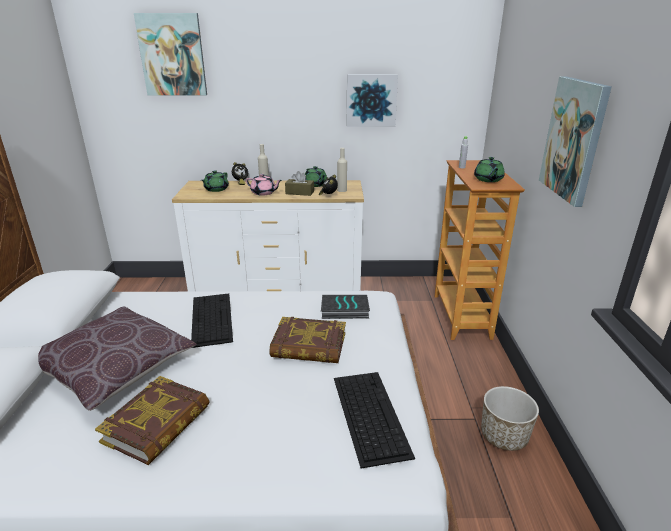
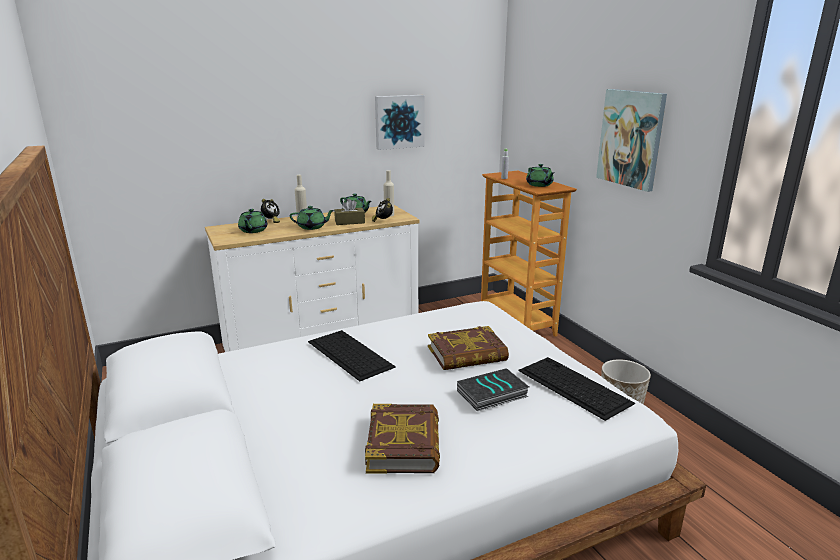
camera: 25 degrees left, 5 degrees down
brown pillow [38,306,197,411] -> none
picture [134,13,207,95] -> none
pink teapot [246,174,282,196] -> green teapot [290,206,334,230]
book [321,295,370,319] -> book moved to [457,368,529,411]

